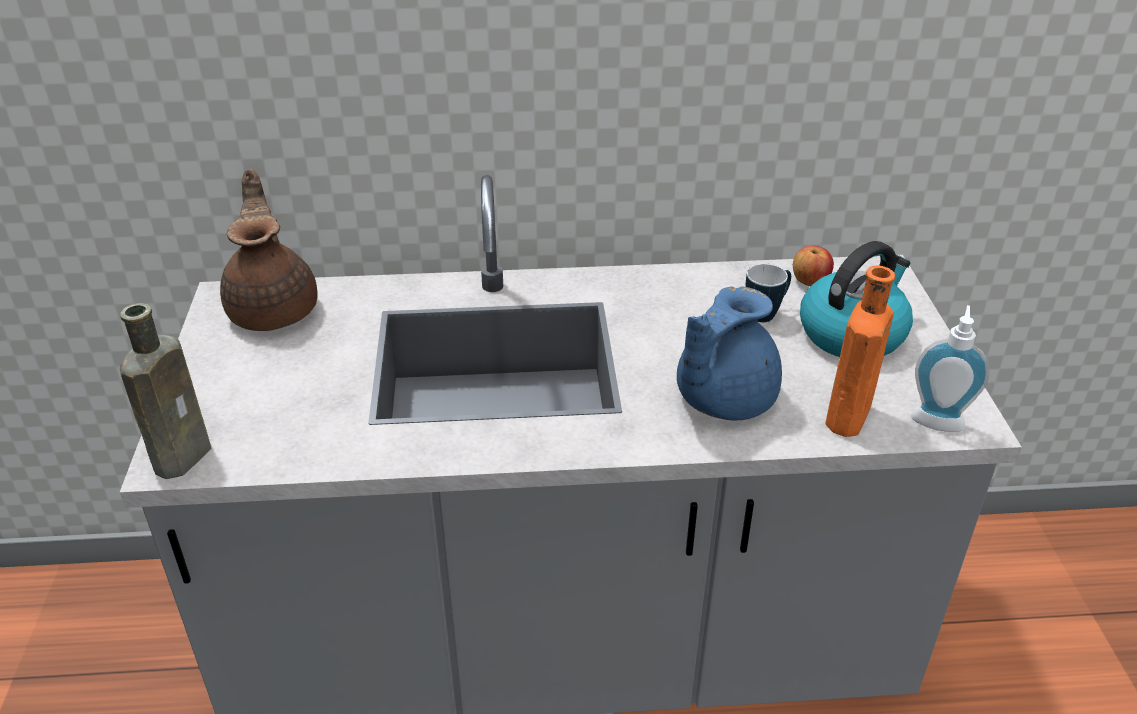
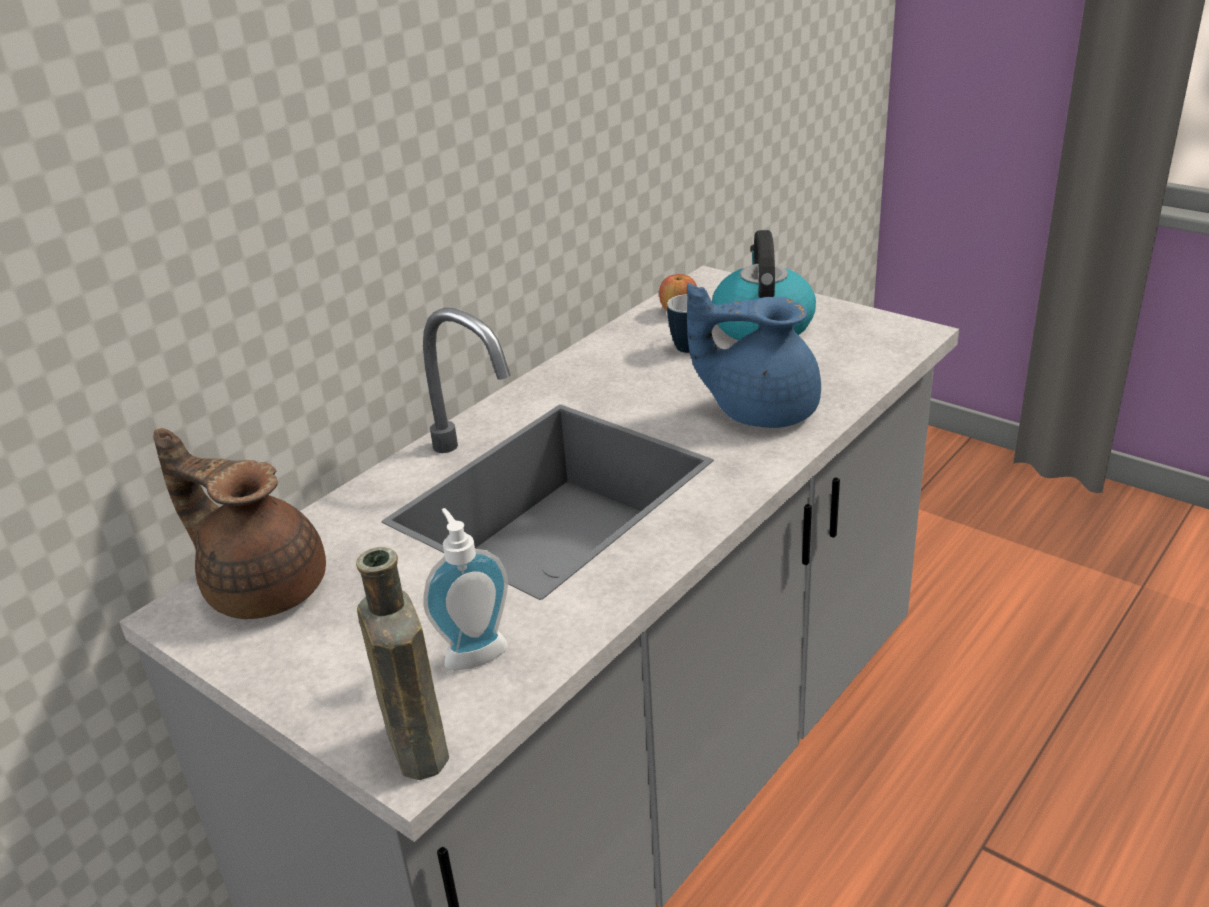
camera: 45 degrees left, 5 degrees down
blue teapot [677,286,782,421] -> blue teapot turned 105 degrees clockwise [687,283,821,428]
orange bottle [825,265,895,437] -> none
soap dispenser [911,305,990,432] -> soap dispenser moved to [423,508,508,670]

